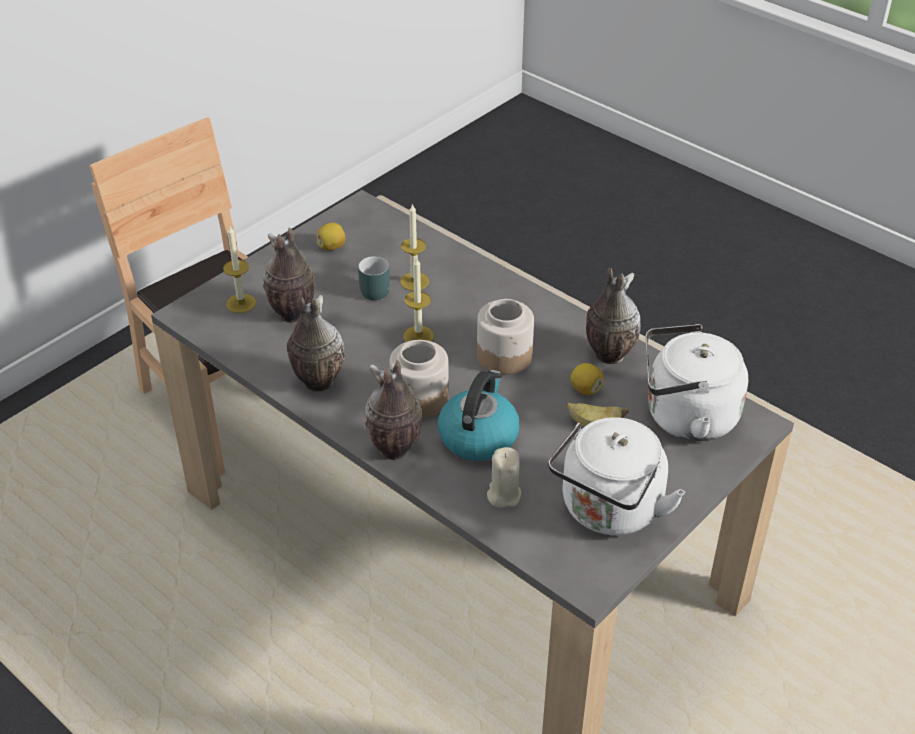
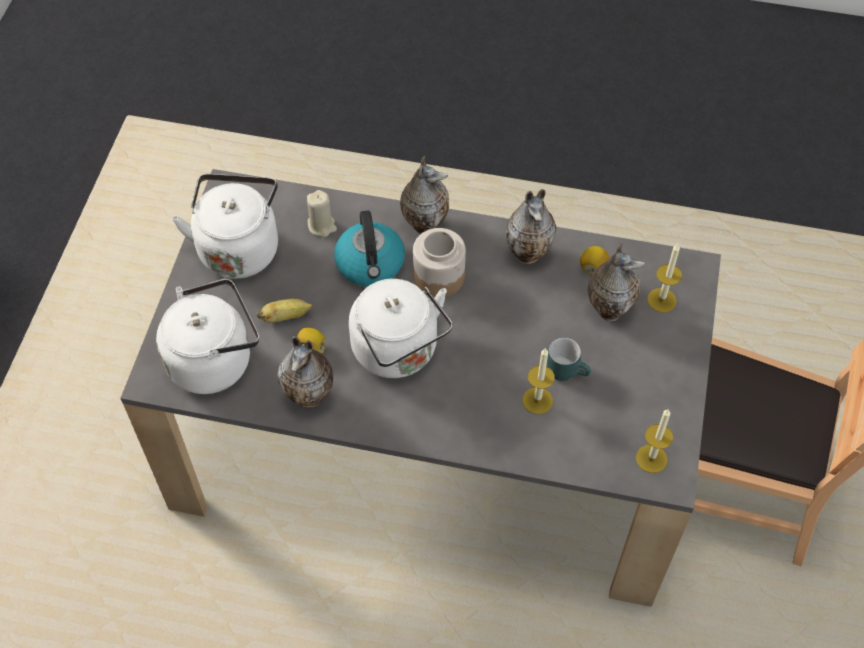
camera: 150 degrees right, 15 degrees up
lemon [317,223,345,250] -> lemon moved to [580,246,609,275]
candle [403,257,434,342] -> candle moved to [636,409,673,473]
jar [477,299,534,375] -> white kettle [349,279,453,378]

